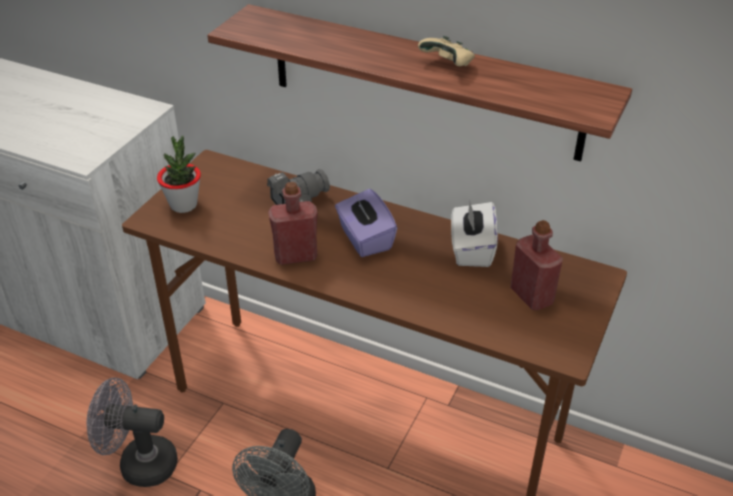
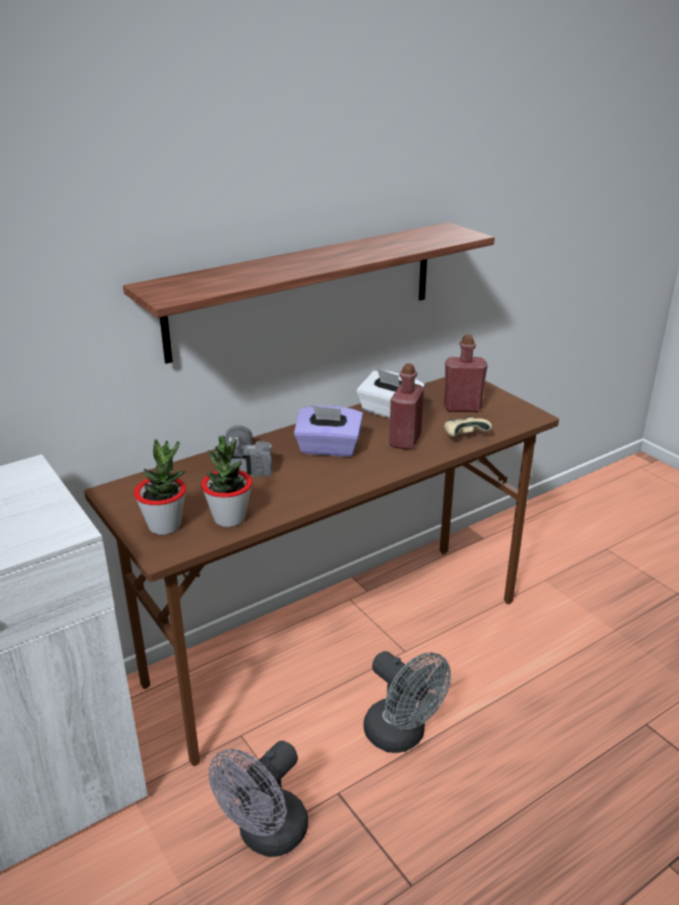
camera: 60 degrees left, 10 degrees down
red bottle [268,182,318,265] -> red bottle moved to [389,363,424,450]
beige game controller [418,36,475,66] -> beige game controller moved to [444,415,492,437]
none -> potted plant [201,435,252,527]

